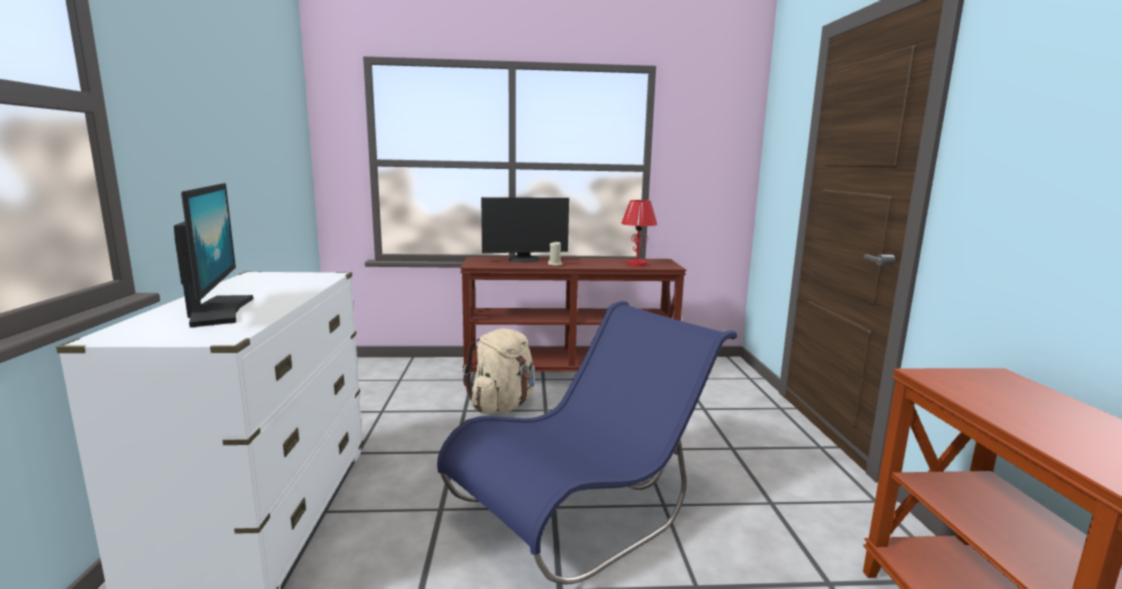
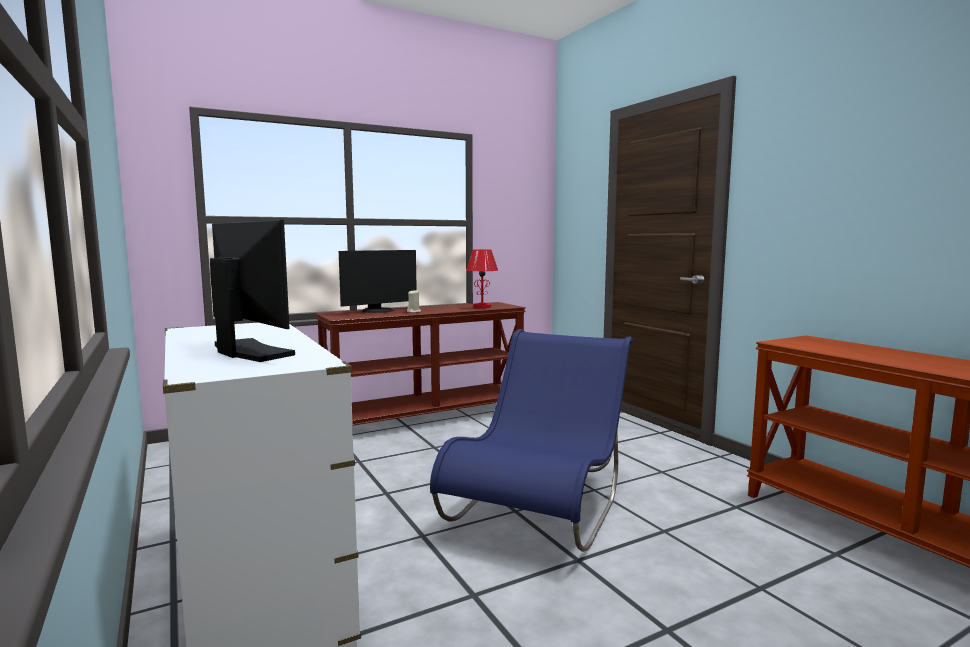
camera: 25 degrees left, 5 degrees down
beige backpack [463,329,535,414] -> none

